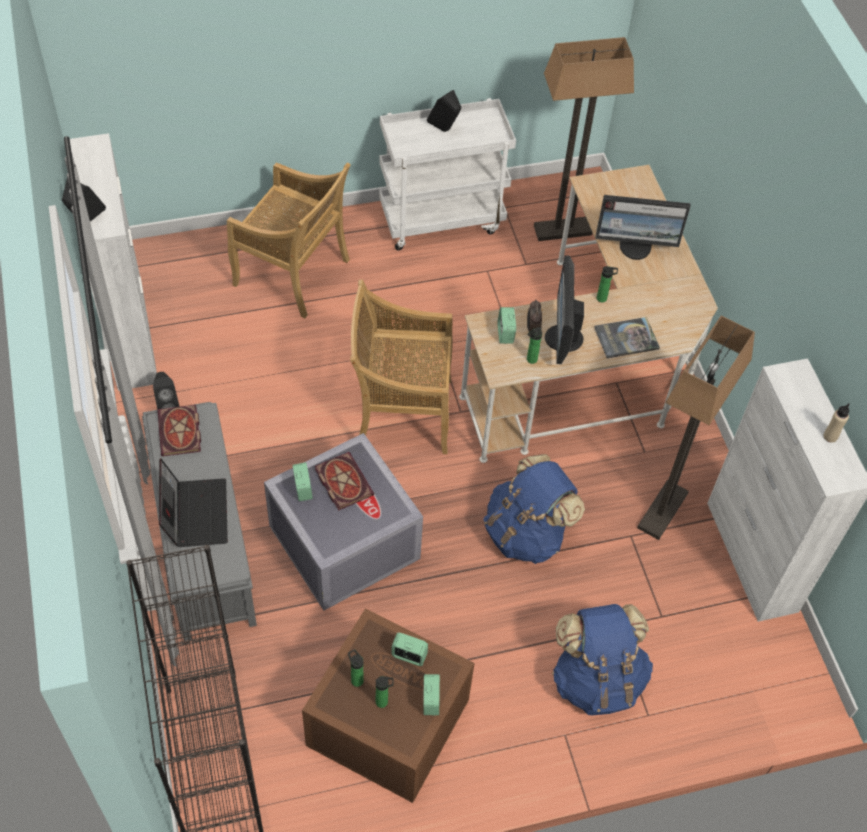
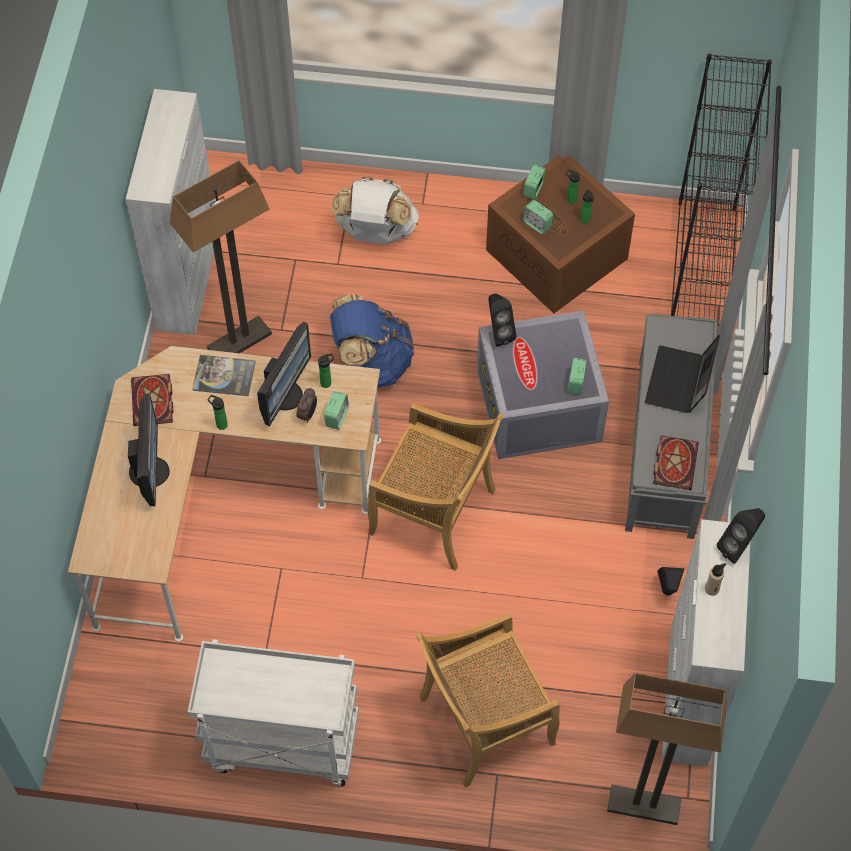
camera: 155 degrees left, 5 degrees up
beige chair [227,162,350,318] -> beige chair turned 75 degrees counterclockwise [415,612,560,788]
book [315,452,374,510] -> book moved to [131,374,173,426]
black speaker [427,90,462,132] -> black speaker moved to [488,294,517,346]
floor lamp [534,37,634,241] -> floor lamp moved to [607,673,727,825]
blue backpack [552,604,653,715] -> white backpack [332,177,419,244]
monitor [596,195,690,260] -> monitor turned 60 degrees clockwise [128,394,170,506]
beige bottle [823,403,849,443] -> beige bottle moved to [705,563,726,596]

